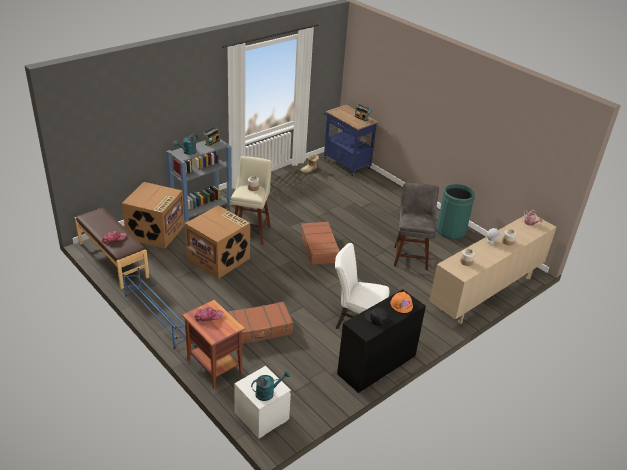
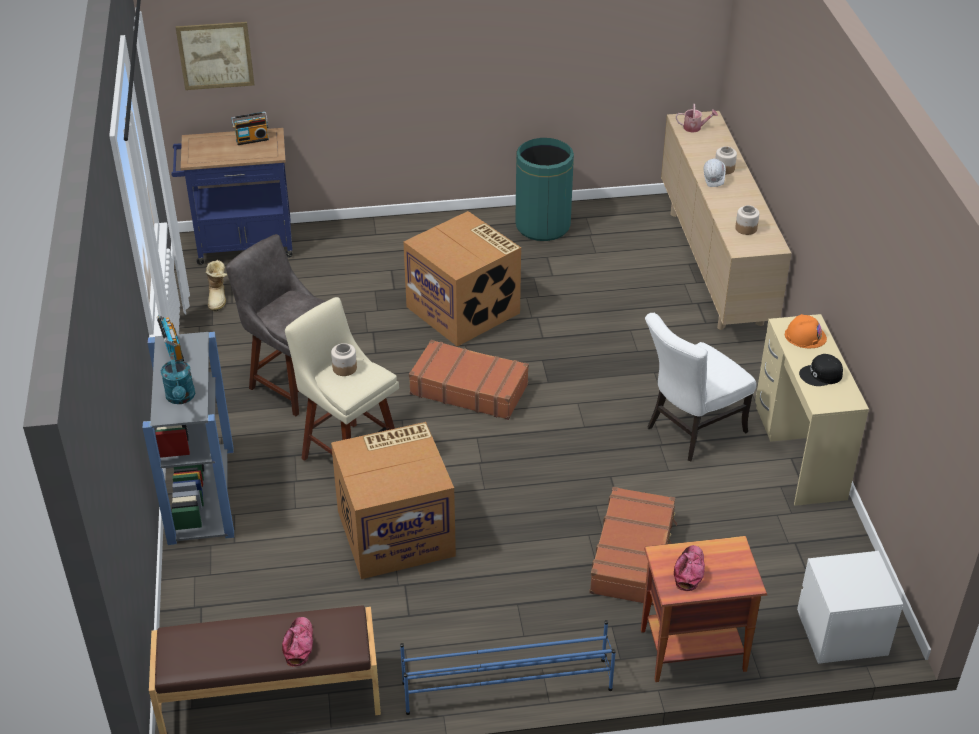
camera: 55 degrees left, 5 degrees up
cardboard box [122,182,185,249] -> cardboard box moved to [403,211,521,347]
turquoise watering can [251,370,290,401] -> none
black desk [337,289,426,393] -> beige desk [755,314,869,506]
grey stool [394,183,439,270] -> grey stool moved to [226,234,326,416]
none -> picture [176,22,254,90]

